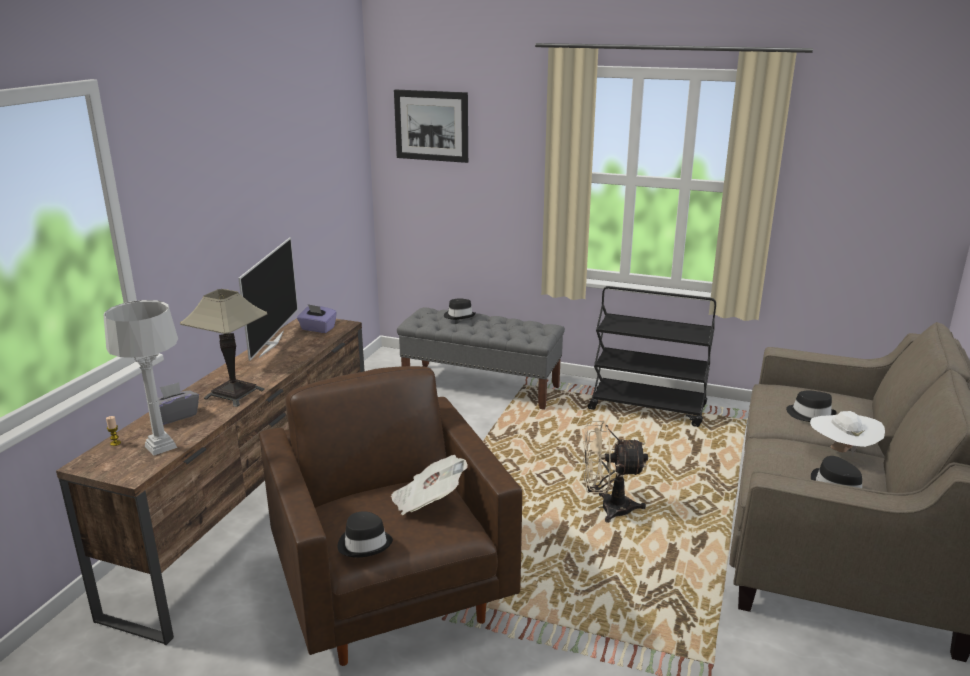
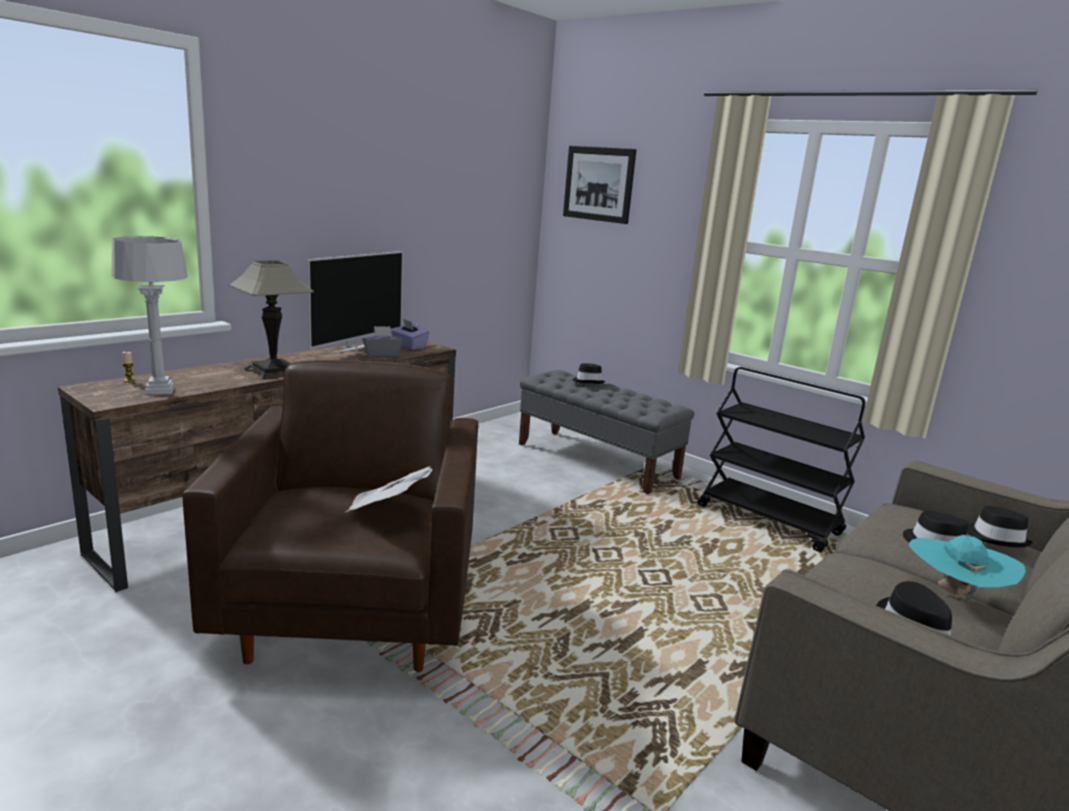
camera: 20 degrees right, 5 degrees down
grey tissue box [158,382,199,425] -> grey tissue box moved to [362,326,403,358]
black hat [338,511,393,557] -> black hat moved to [967,506,1033,548]
beige fan [583,421,648,523] -> none
white hat [810,411,885,457] -> turquoise hat [909,535,1026,603]

